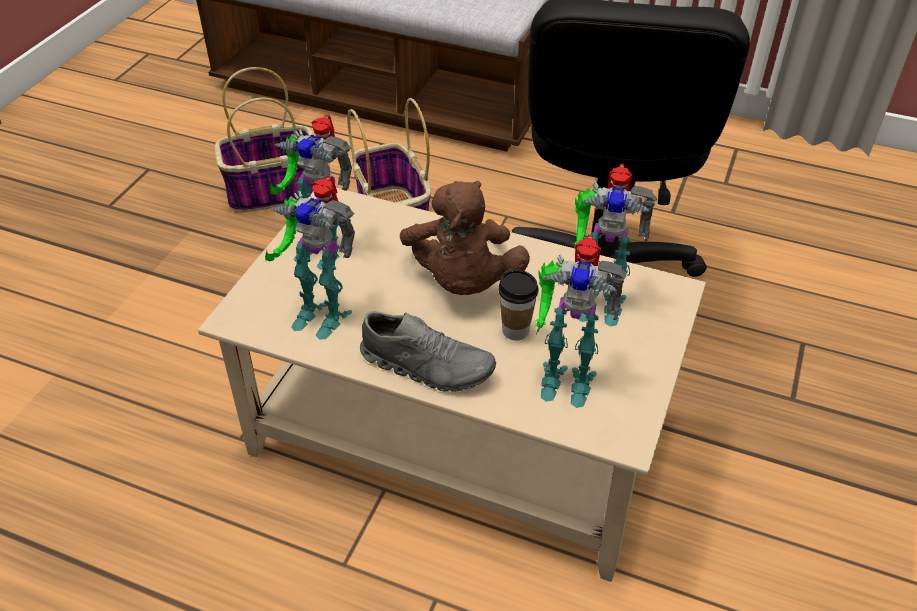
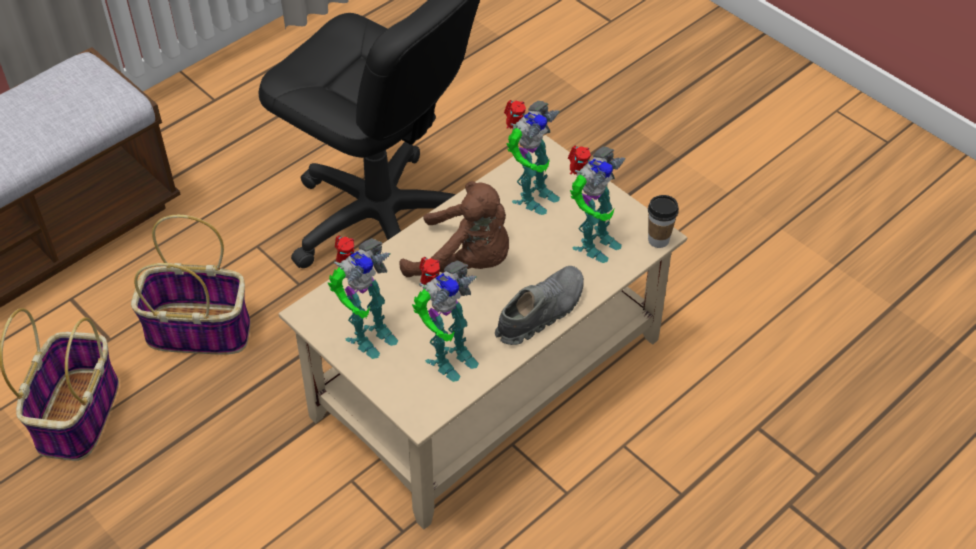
camera: 65 degrees left, 5 degrees up
cup [498,269,539,340] -> cup moved to [648,195,679,248]

